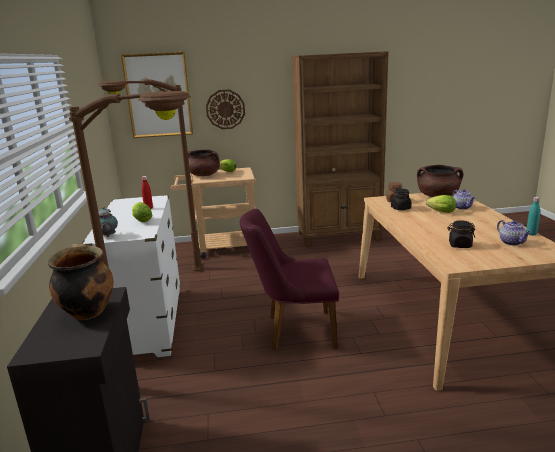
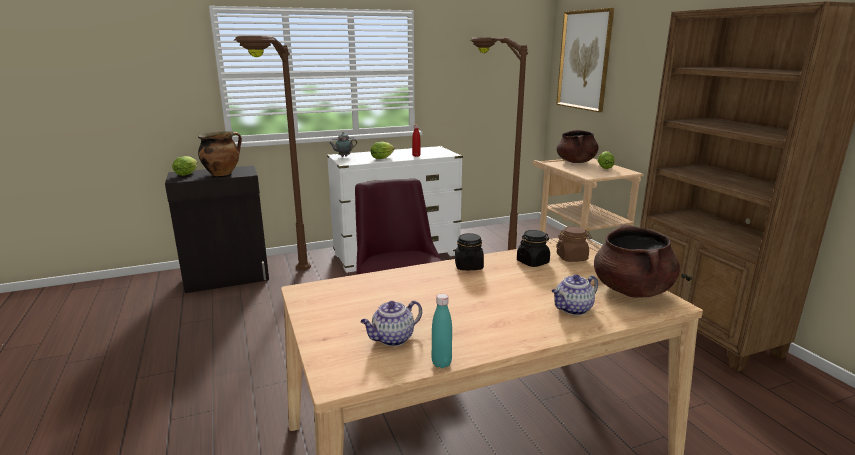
camera: 75 degrees right, 0 degrees up
wall clock [206,90,245,129] -> none
lettuce [426,195,456,213] -> lettuce moved to [172,156,198,176]
black jar [447,220,475,248] -> black jar moved to [455,233,484,270]

